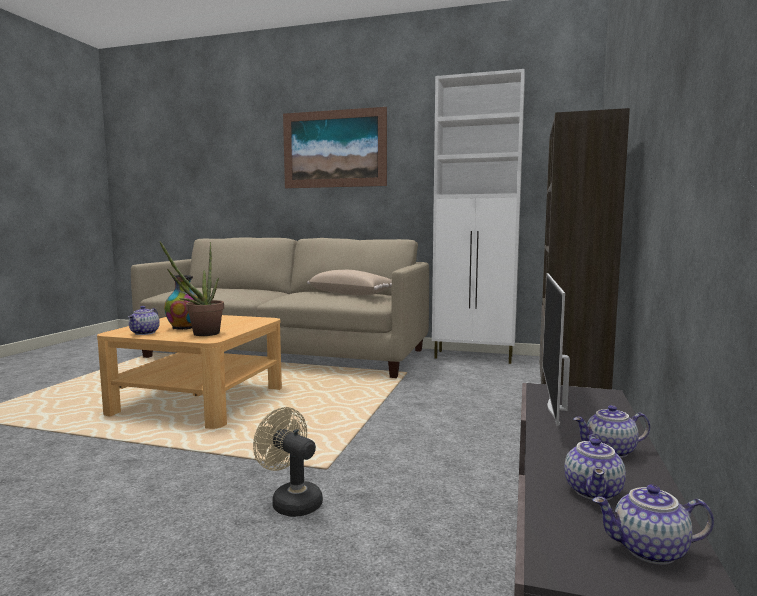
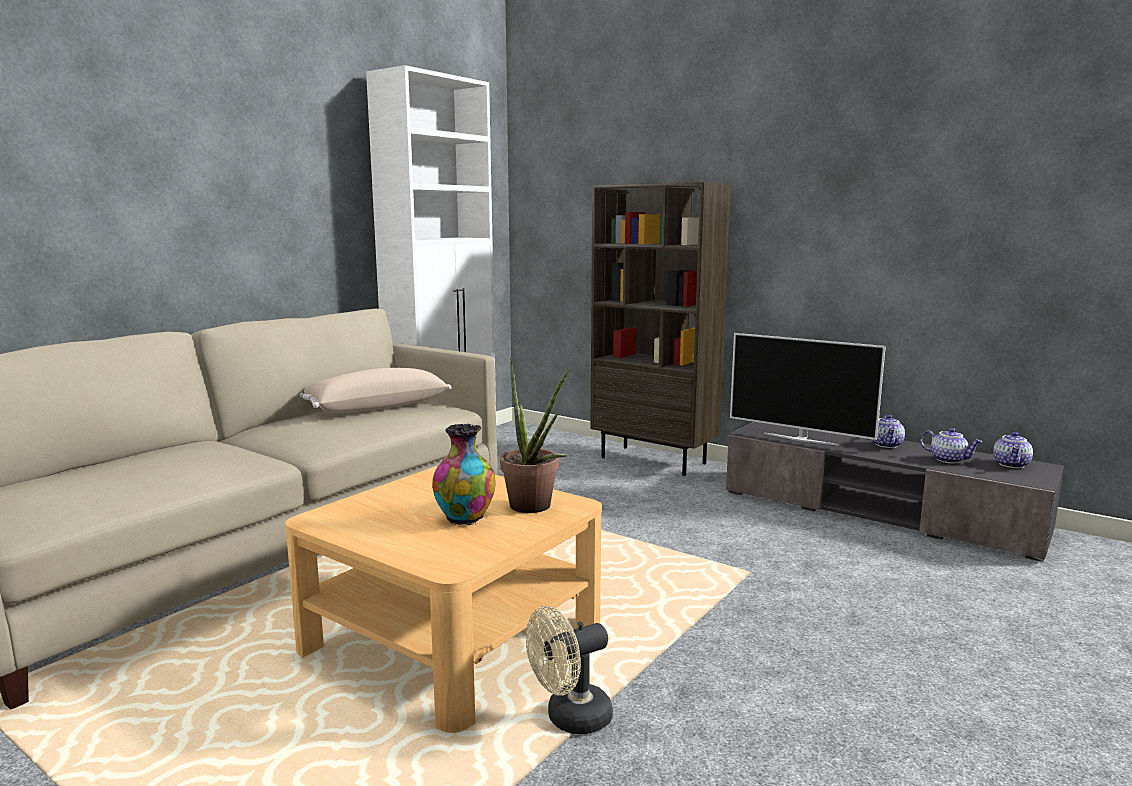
camera: 70 degrees left, 5 degrees up
teapot [128,306,160,335] -> none
beige fan [253,407,323,517] -> beige fan moved to [526,606,613,734]
picture [283,107,387,188] -> none

